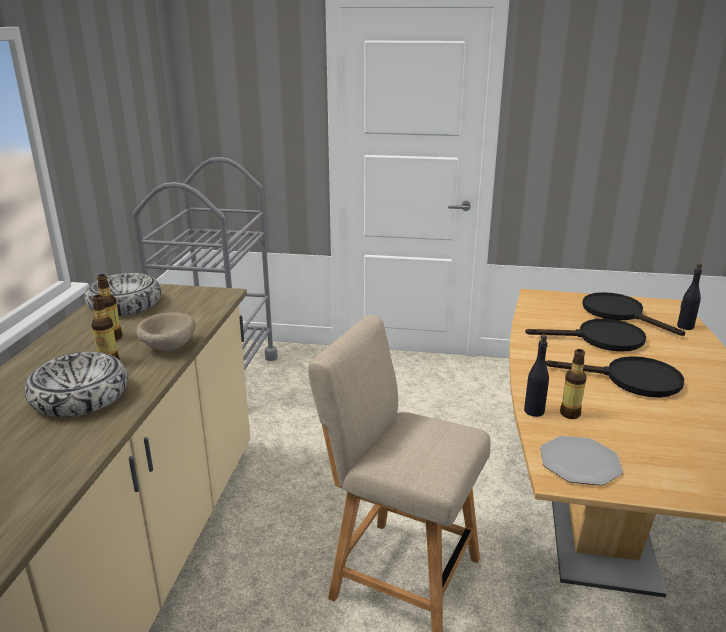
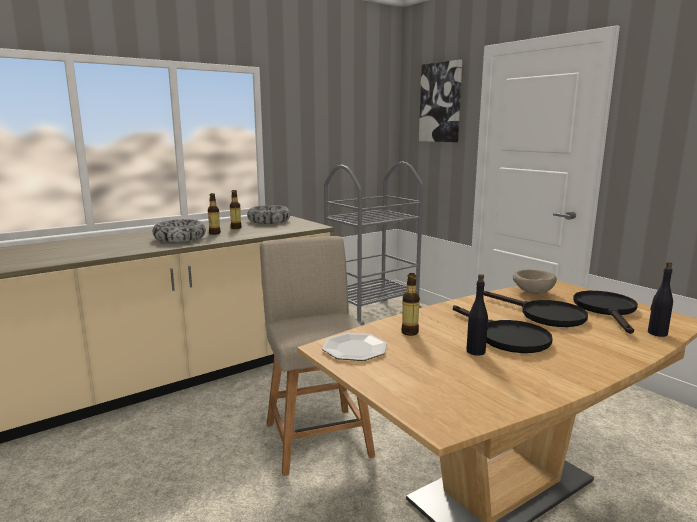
camera: 45 degrees right, 10 degrees down
beige bowl [136,312,195,350] -> beige bowl moved to [513,270,557,294]
black bottle [524,334,549,417] -> black bottle moved to [466,274,488,356]
none -> picture [419,60,462,142]

